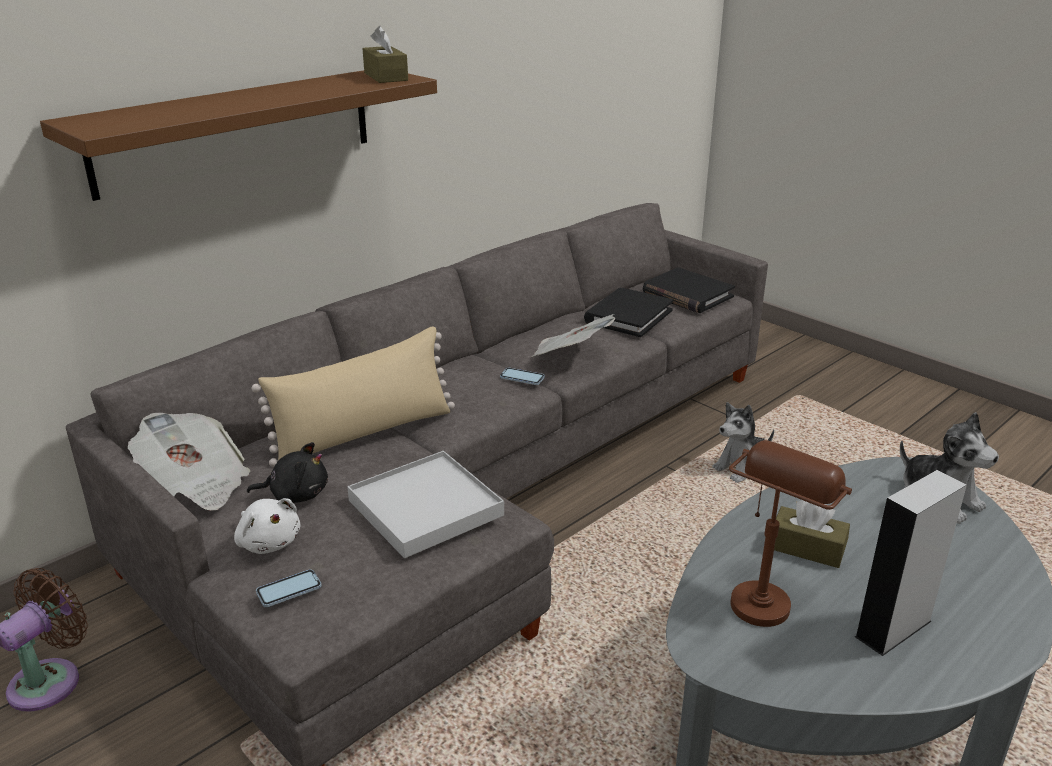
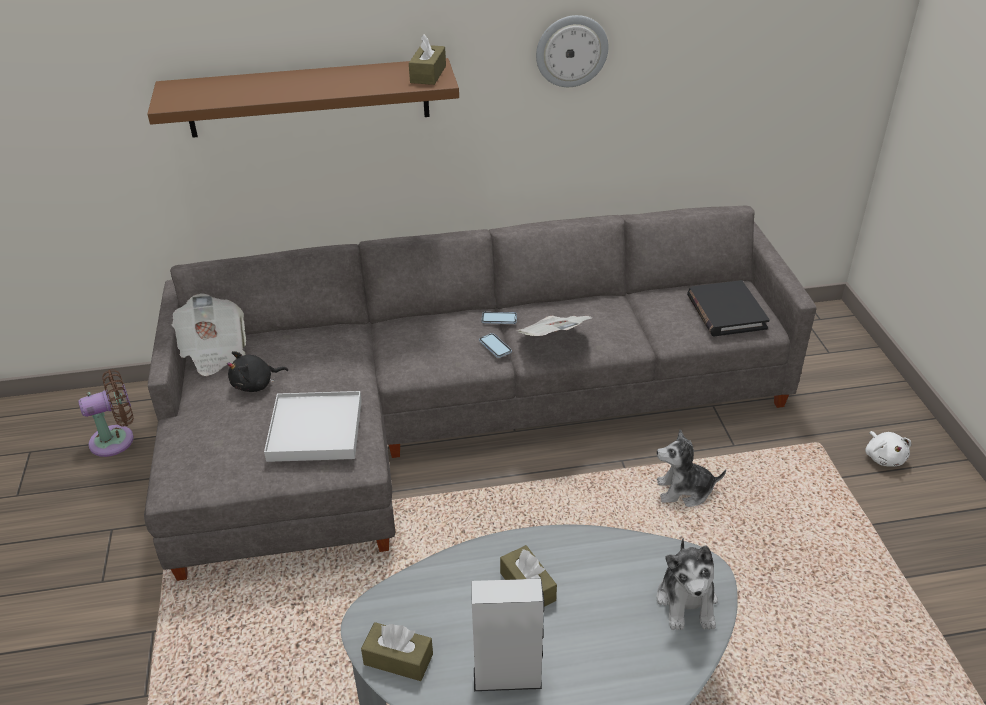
camera: 35 degrees right, 10 degrees up
white plush toy [234,498,300,554] -> white plush toy moved to [865,431,911,467]
black plush toy [247,442,328,503] -> black plush toy turned 120 degrees clockwise [227,351,288,392]
beige pillow [251,326,455,467] -> none
phone [256,570,322,607] -> phone moved to [481,312,517,324]
black book [584,288,673,337] -> none
brown table lamp [729,440,852,627] -> none
none -> brown tissue box [361,622,433,681]
none -> wall clock [536,15,608,87]

